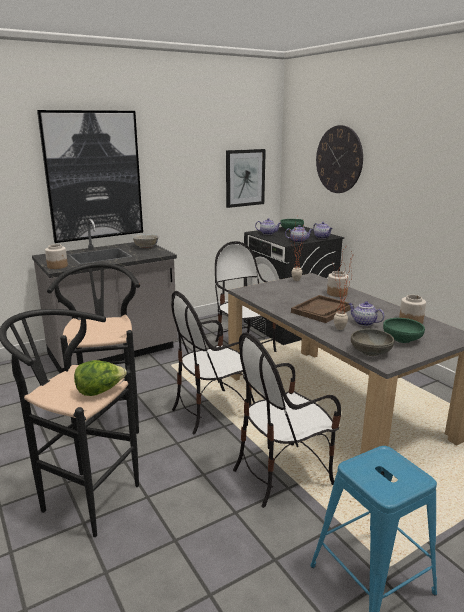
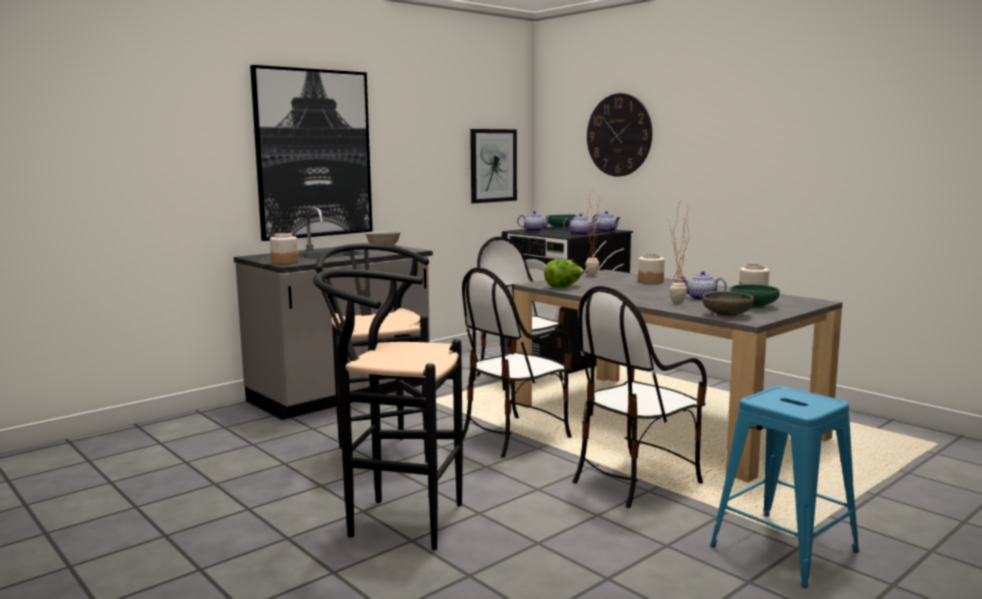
camera: 10 degrees left, 10 degrees down
lettuce [74,360,127,396] -> lettuce moved to [544,259,584,288]
brown tray [291,295,351,323] -> none

